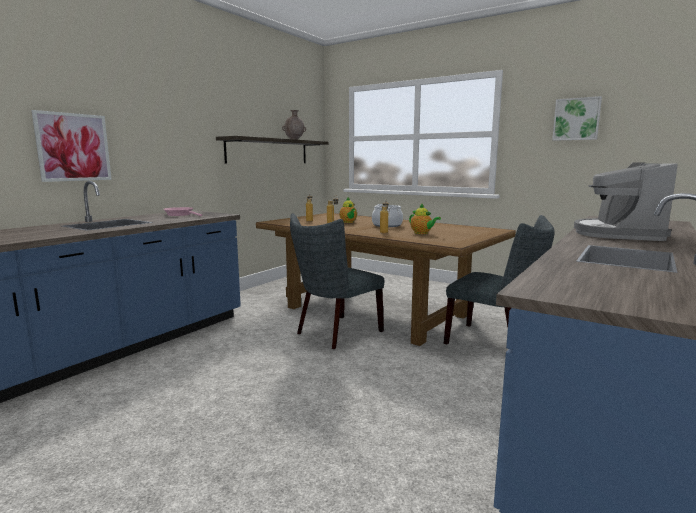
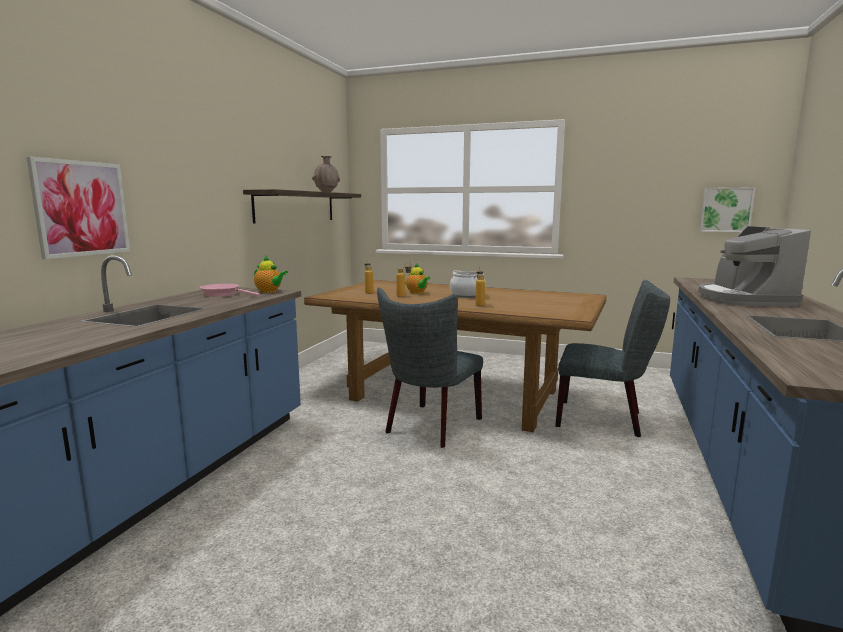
camera: 15 degrees left, 0 degrees up
teapot [409,203,441,234] -> teapot moved to [254,255,288,293]
picture [552,96,602,141] -> picture moved to [700,187,755,232]

